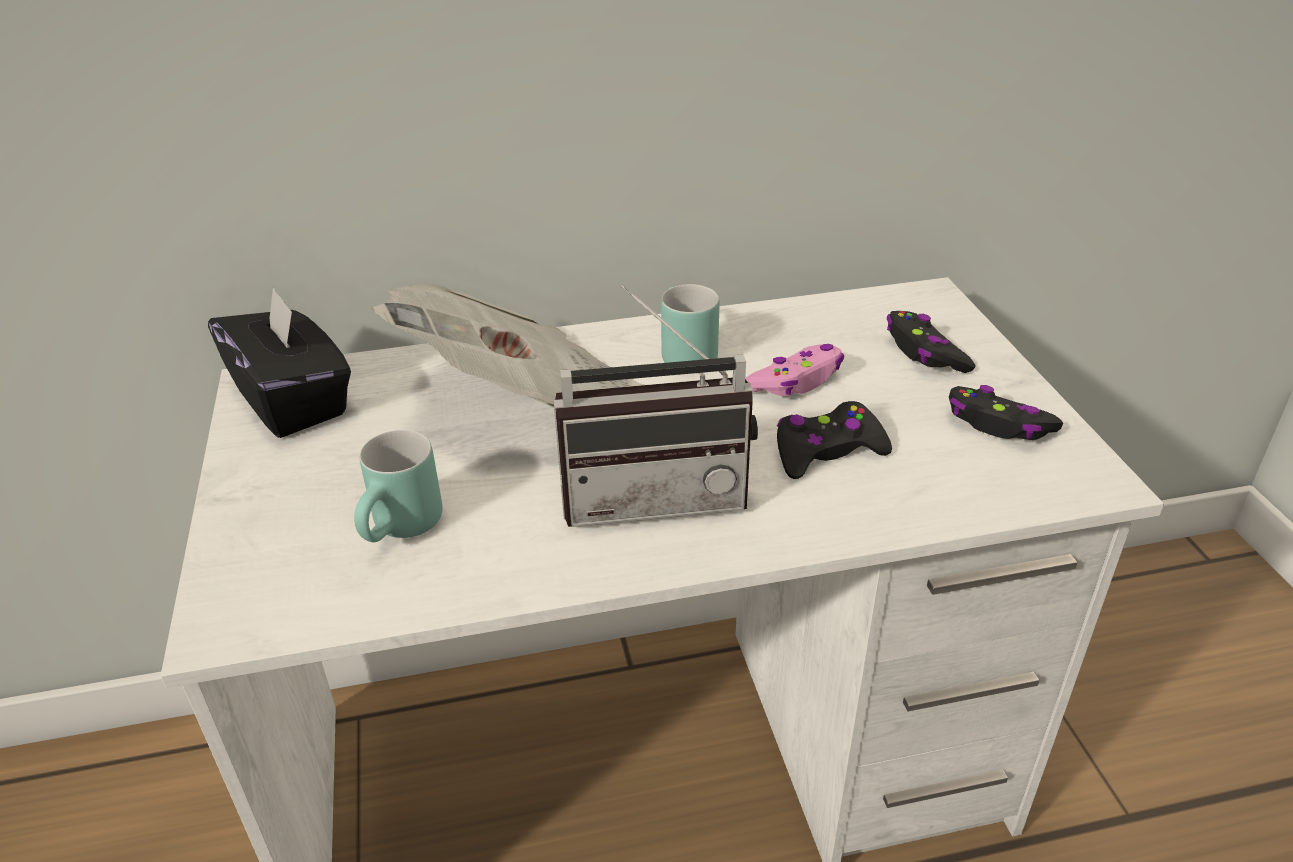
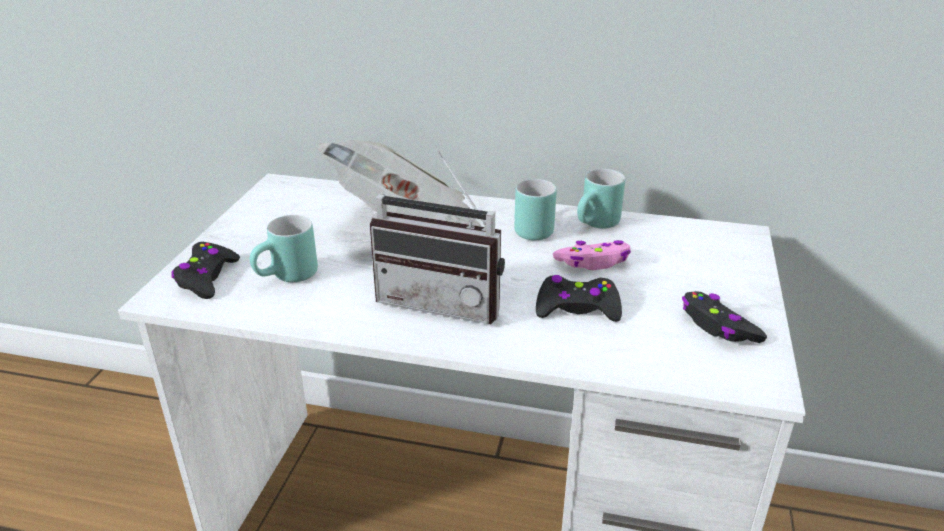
camera: 25 degrees right, 5 degrees down
black tissue box [208,286,351,438] -> none
black game controller [887,311,975,373] -> black game controller moved to [171,242,240,299]
none -> turquoise mug [577,169,625,228]

